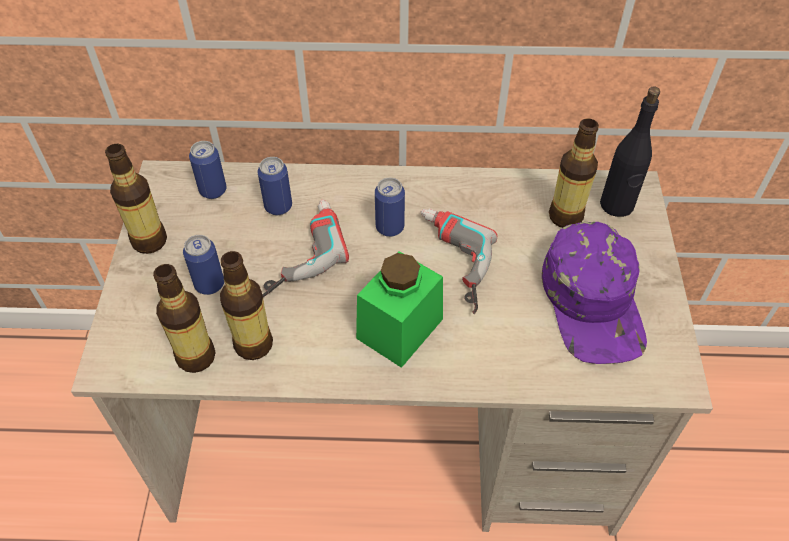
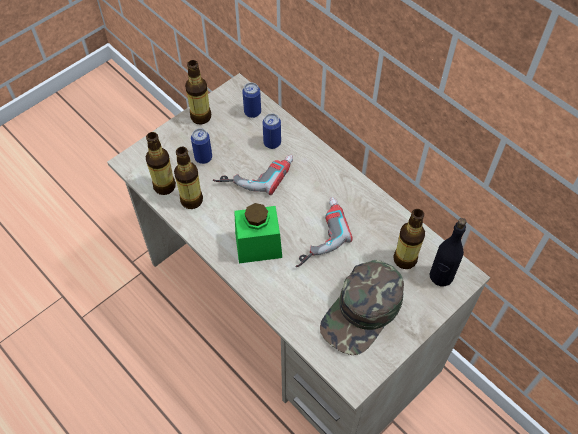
camera: 45 degrees right, 5 degrees up
can [375,178,405,237] -> none
purple cap [542,222,647,364] -> green cap [320,260,404,355]

